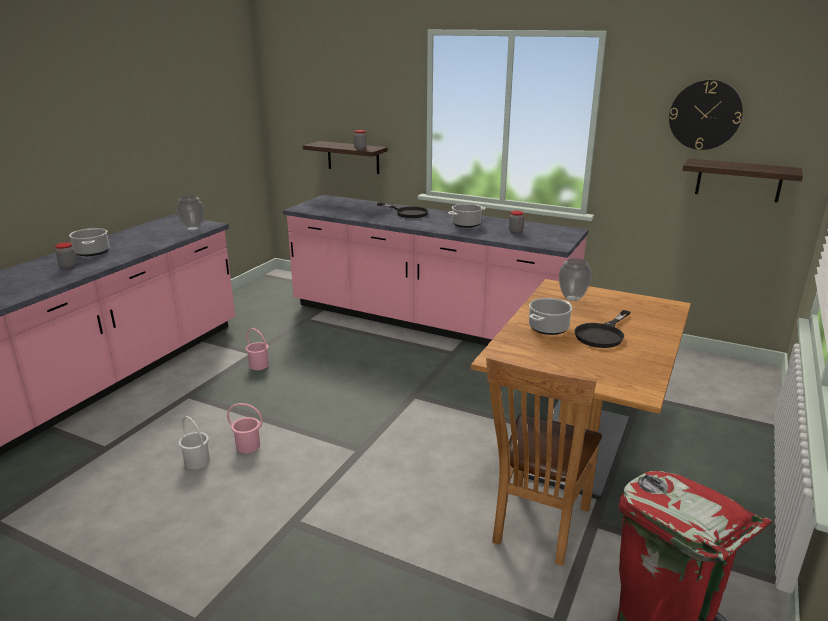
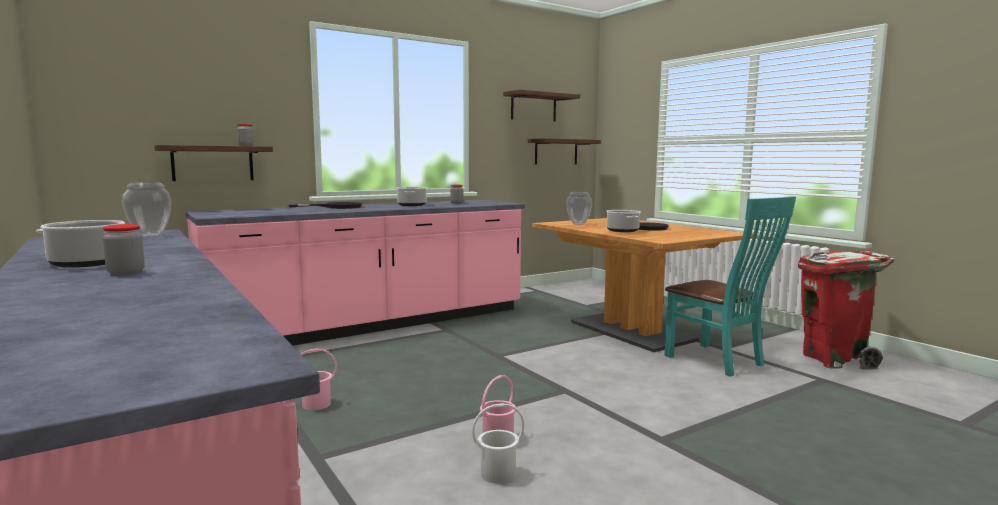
camera: 60 degrees left, 15 degrees down
brown chair [486,356,602,566] -> turquoise chair [664,196,796,377]
wall clock [669,80,743,150] -> shelf [503,90,580,122]

